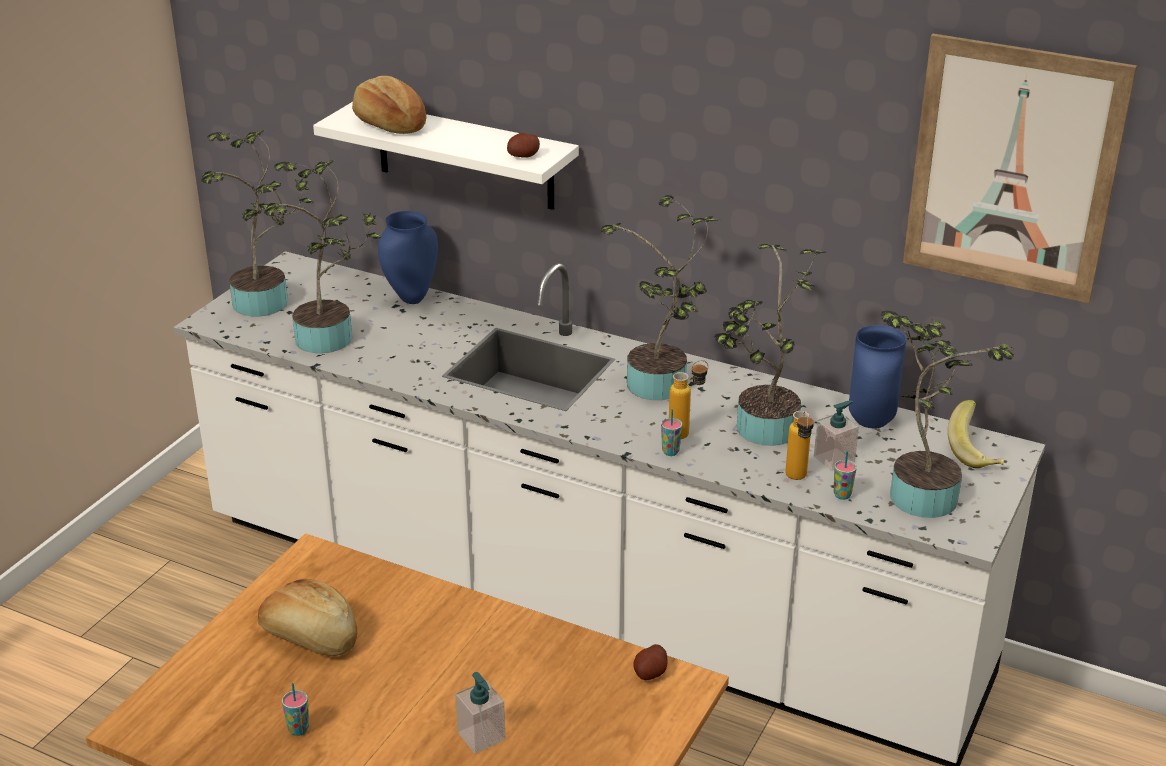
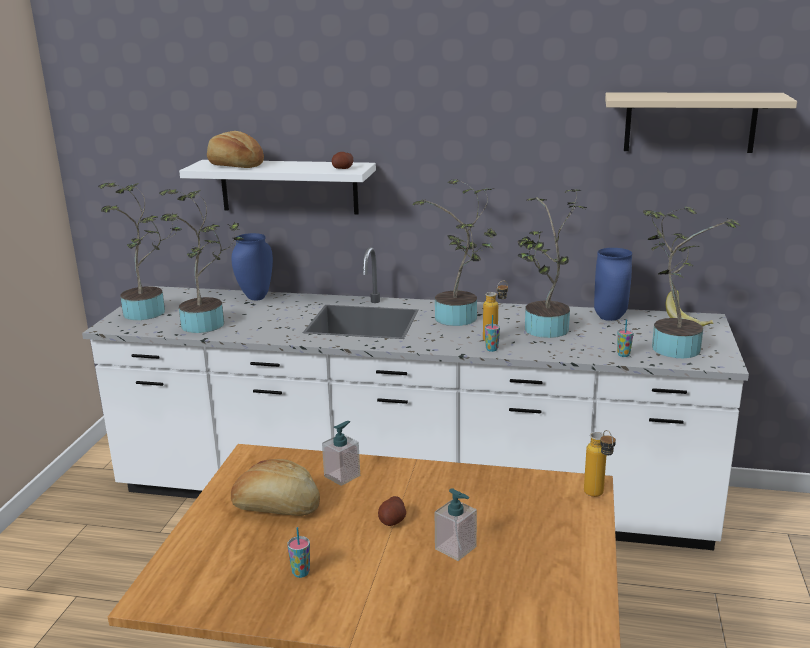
camera: 15 degrees left, 10 degrees down
potato [633,644,667,680] -> potato moved to [378,496,406,526]
bottle [785,411,814,480] -> bottle moved to [584,430,616,497]
soap dispenser [814,400,859,471] -> soap dispenser moved to [322,421,360,486]
picture [903,34,1137,303] -> beige shelf [605,93,797,153]

